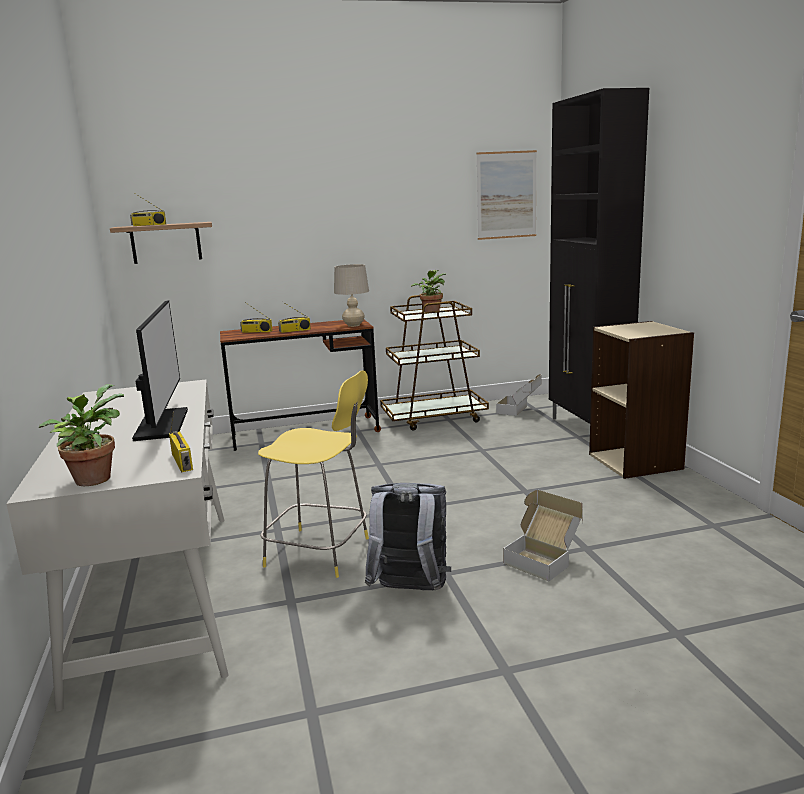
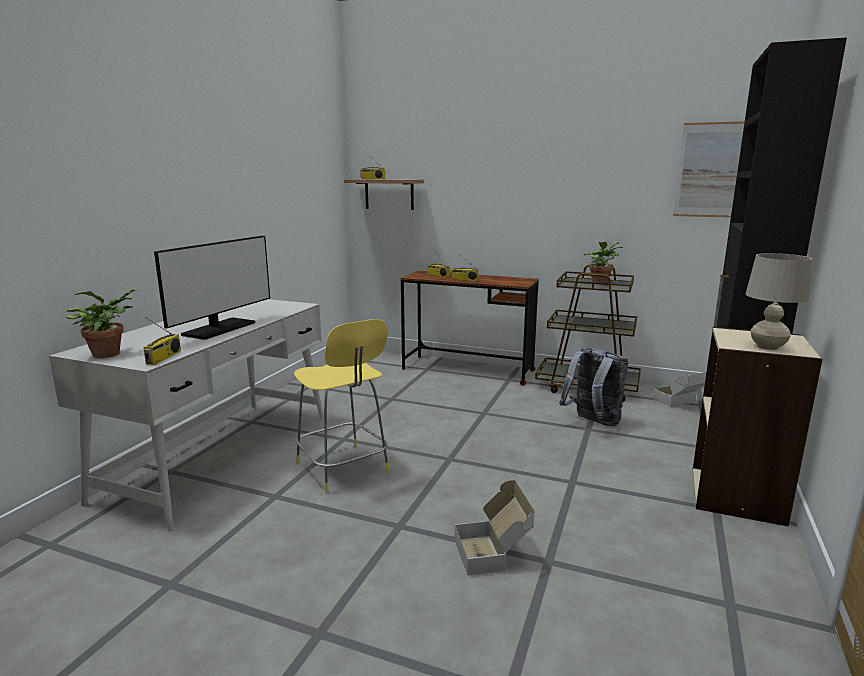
camera: 35 degrees right, 0 degrees up
beige table lamp [334,264,369,327] -> beige table lamp moved to [746,253,812,350]
grey backpack [365,483,451,590] -> grey backpack moved to [559,348,628,426]

